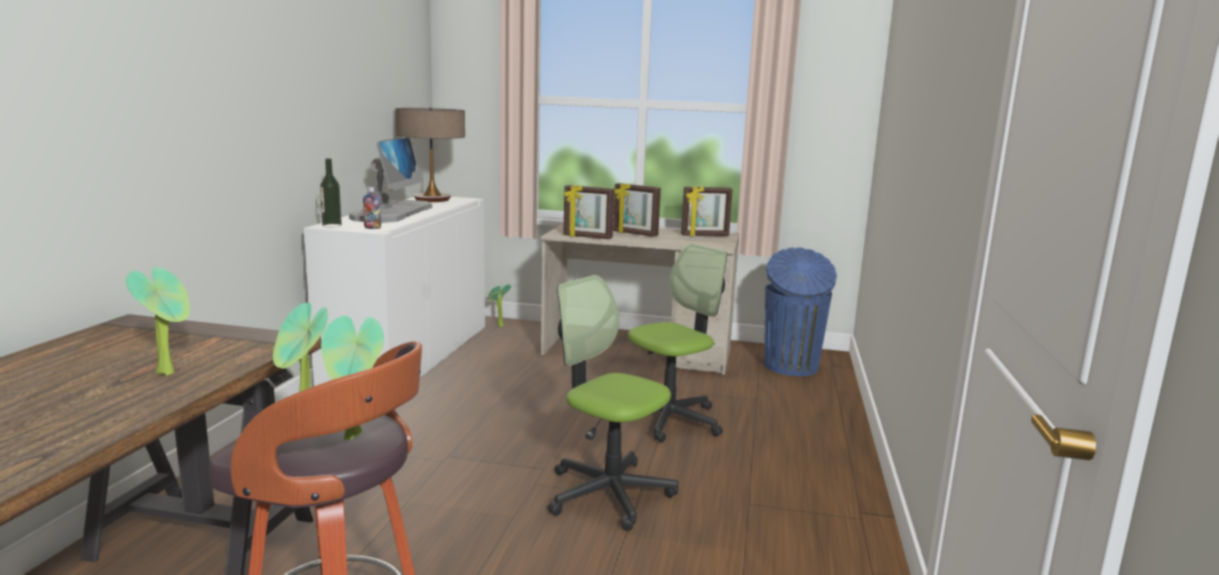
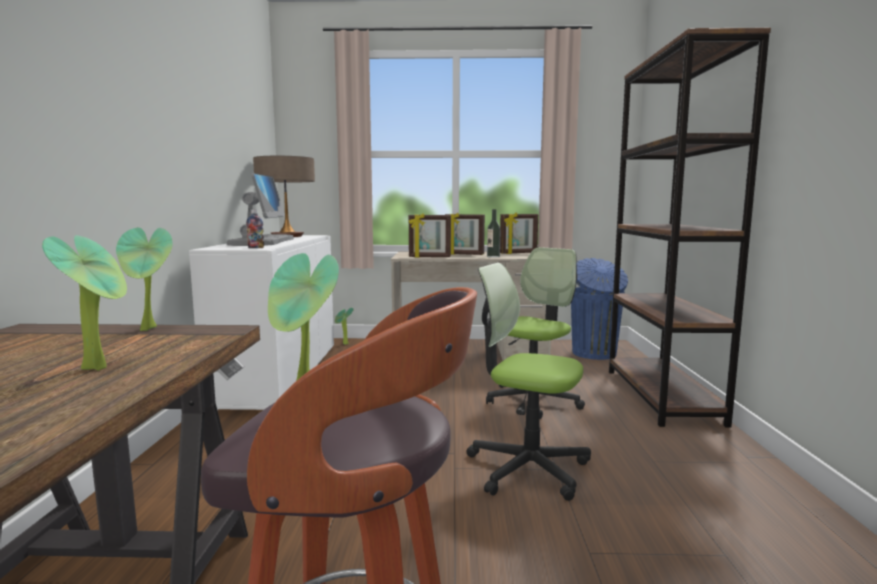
camera: 10 degrees left, 5 degrees down
bottle [320,158,342,228] -> bottle moved to [487,209,501,258]
potted plant [321,316,384,440] -> potted plant moved to [116,228,172,331]
none -> brown bookcase [609,27,771,428]

